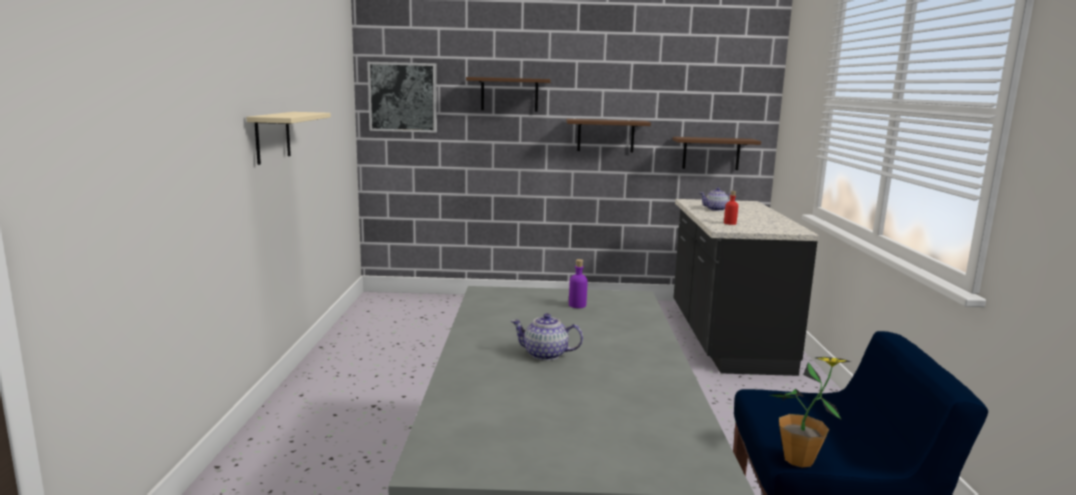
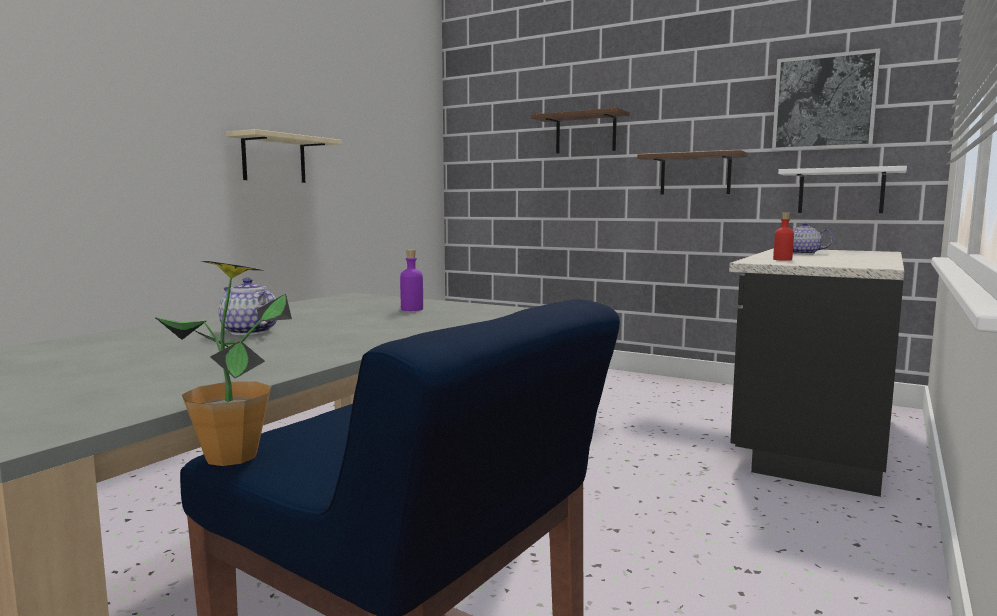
camera: 30 degrees right, 5 degrees down
picture [367,62,437,133] -> picture moved to [772,48,880,151]
brown shelf [673,137,761,170] -> white shelf [778,166,907,213]

